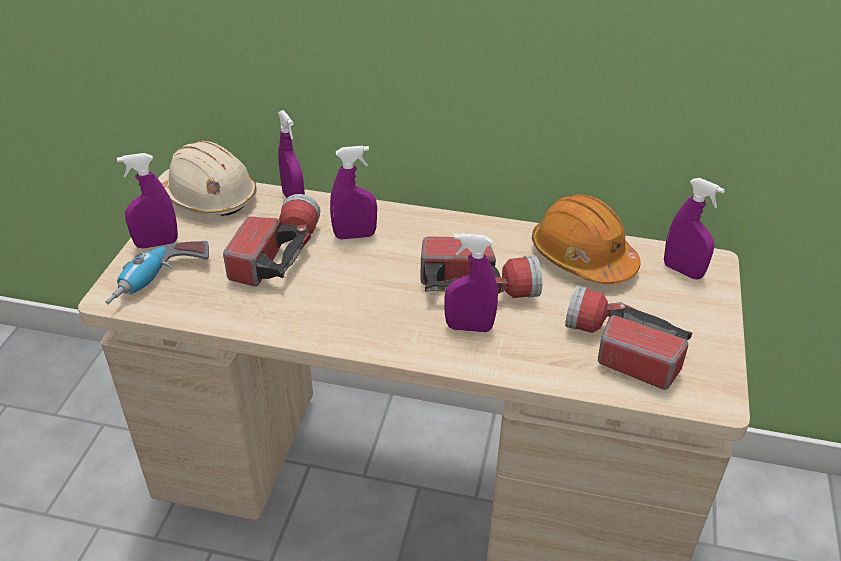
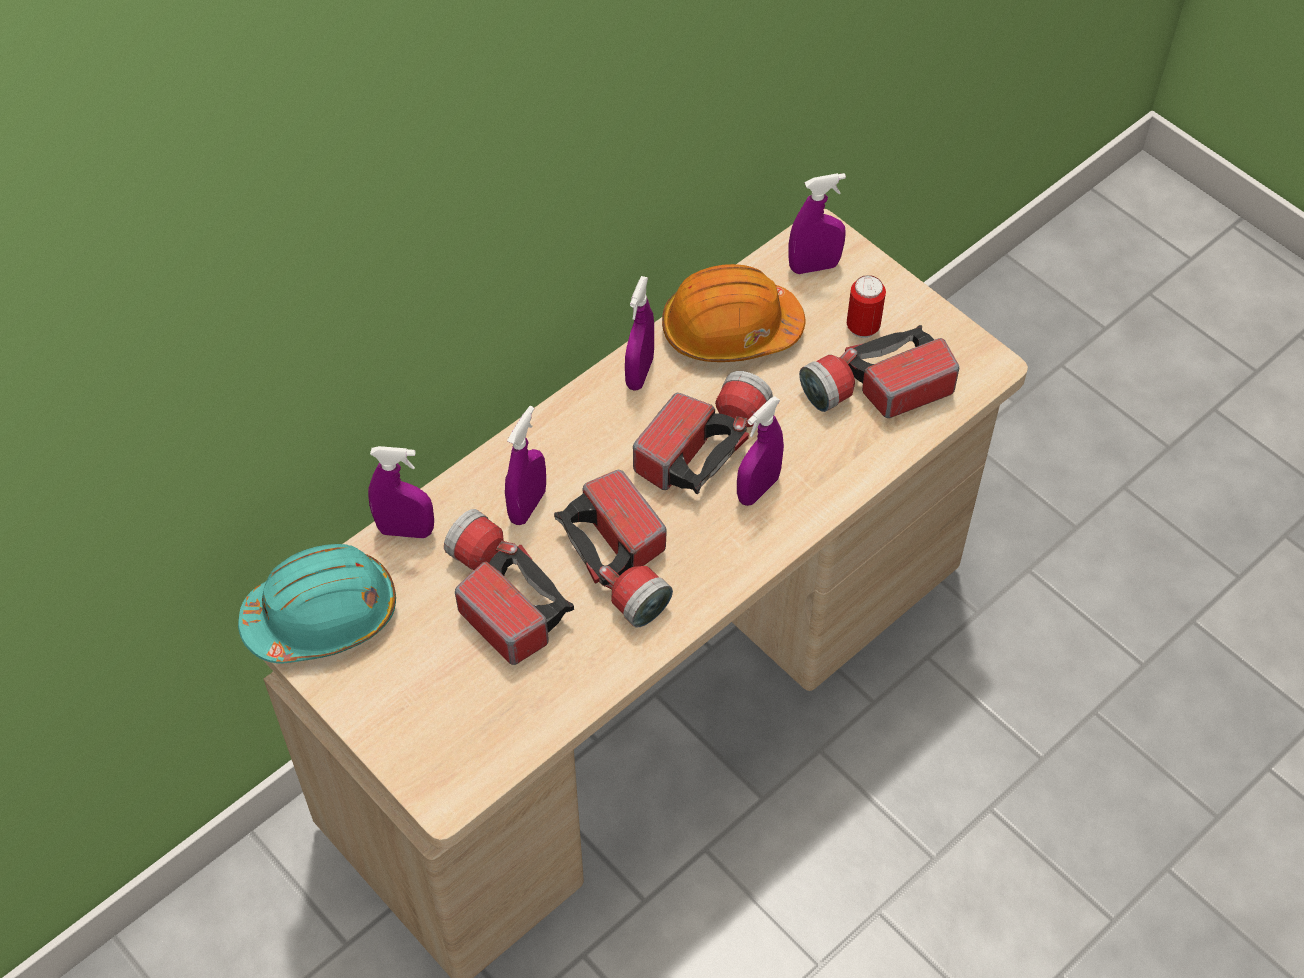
camera: 55 degrees left, 15 degrees up
power drill [105,241,209,304] -> none
purple spray bottle [117,153,178,249] -> purple spray bottle moved to [625,276,654,391]
beige hard hat [158,141,257,216] -> turquoise hard hat [238,544,396,664]
none -> flashlight [554,470,673,628]
none -> can [847,275,886,338]

